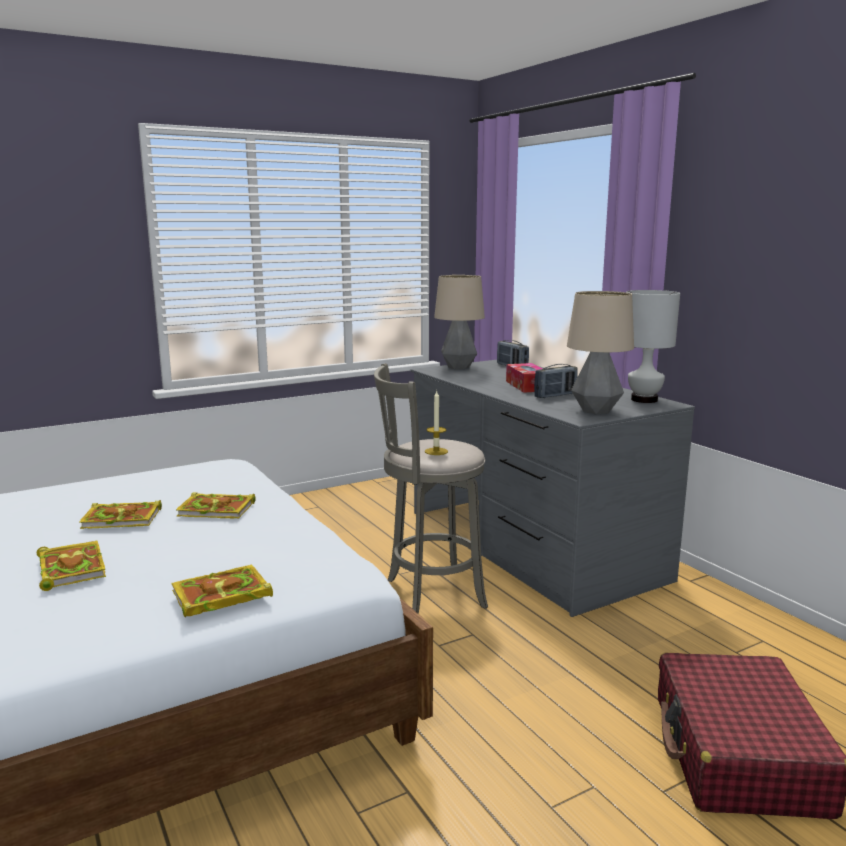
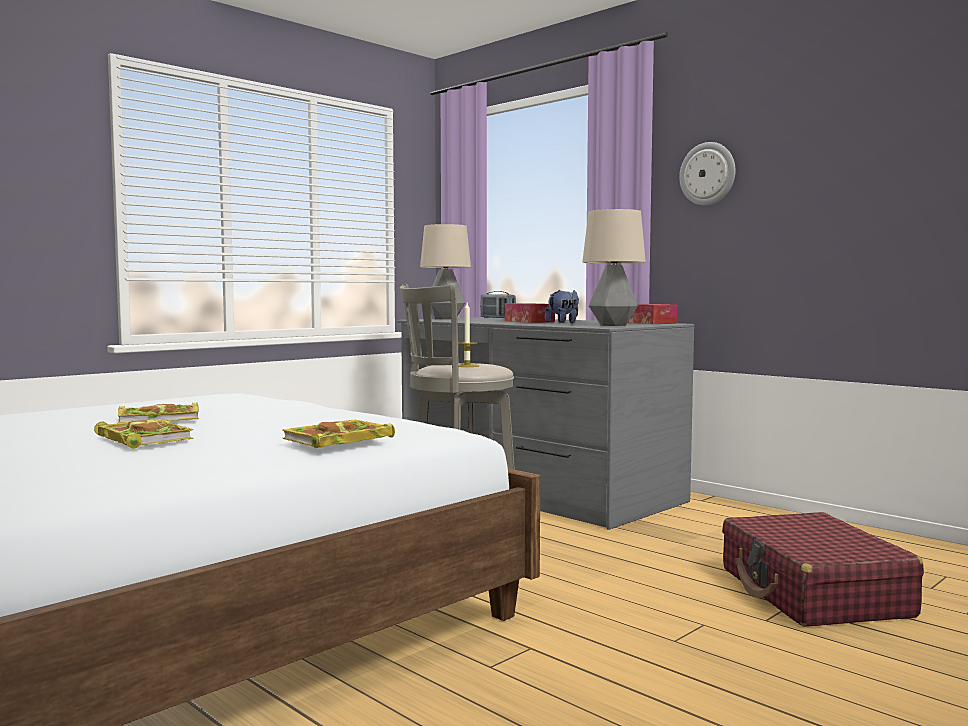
camera: 15 degrees left, 10 degrees down
book [176,492,256,519] -> none
radio [534,364,578,398] -> plush toy [545,290,579,323]
white table lamp [626,290,680,403] -> tissue box [628,304,677,324]
none -> wall clock [679,142,735,206]

